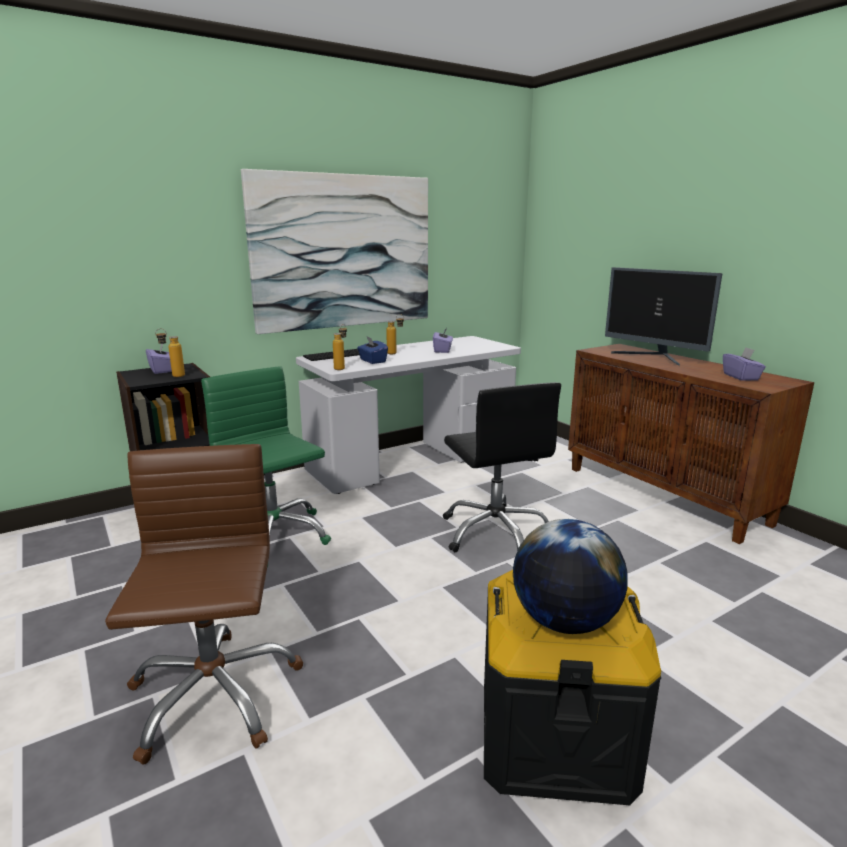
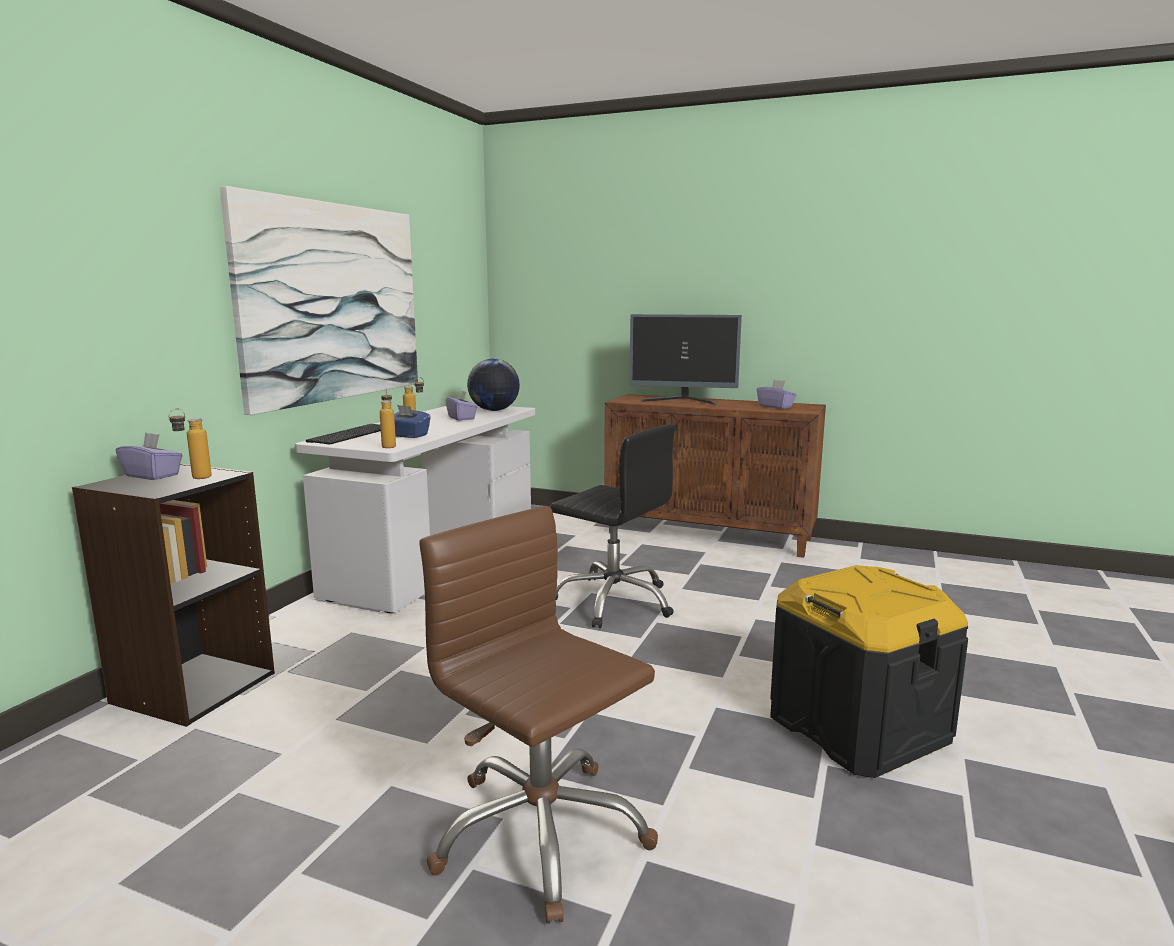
camera: 35 degrees left, 5 degrees down
green office chair [201,366,331,567] -> none
globe [513,519,628,634] -> globe moved to [467,359,520,411]

